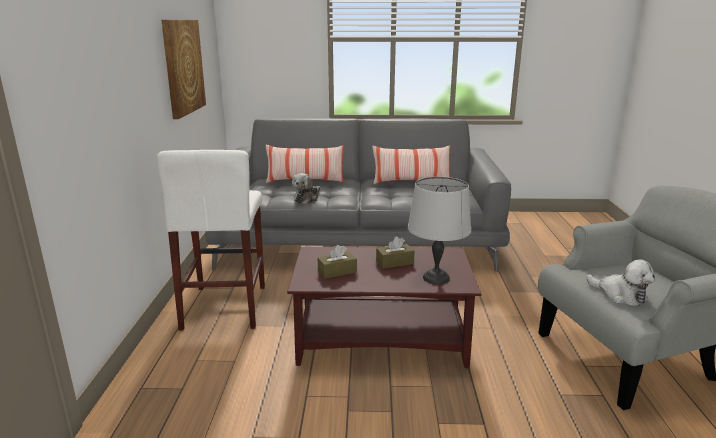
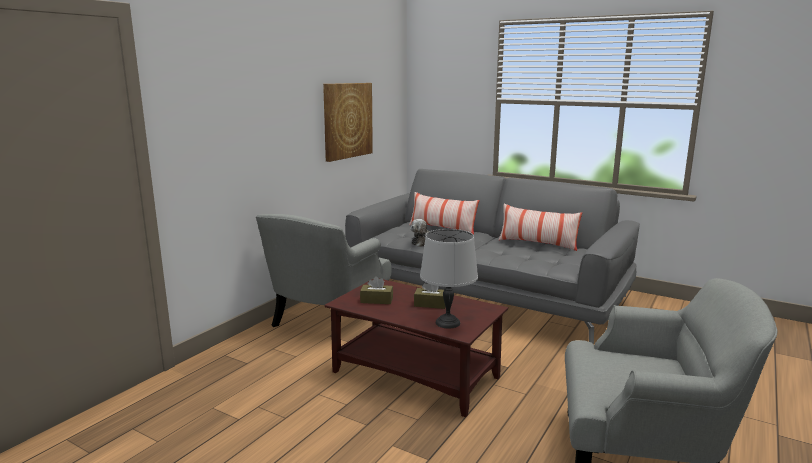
camera: 30 degrees right, 5 degrees down
white stool [157,150,265,331] -> grey armchair [256,214,392,327]
plush toy [587,259,655,306] -> none

